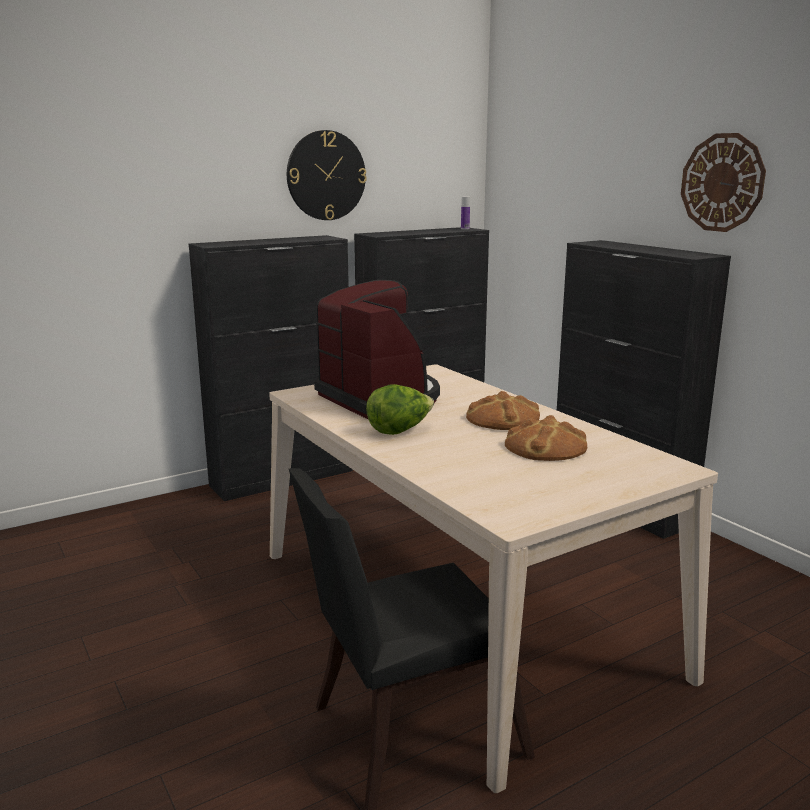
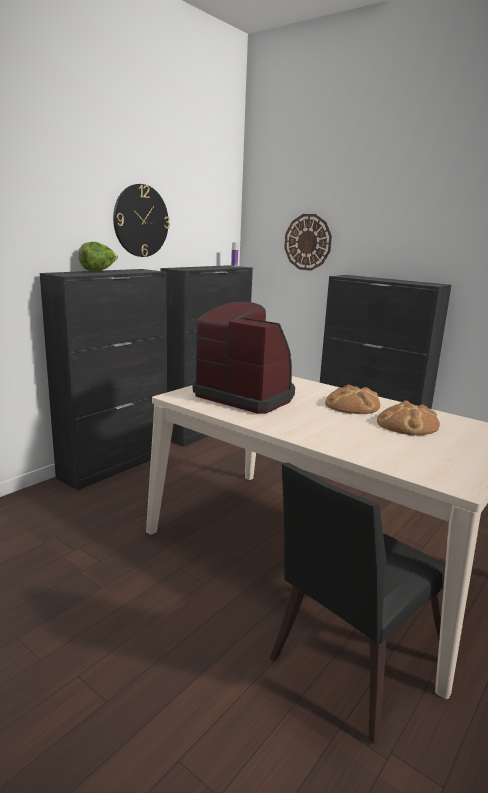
camera: 20 degrees left, 0 degrees up
lettuce [366,384,434,435] -> lettuce moved to [78,242,118,271]
wall clock [681,133,766,232] -> wall clock moved to [284,214,332,271]

